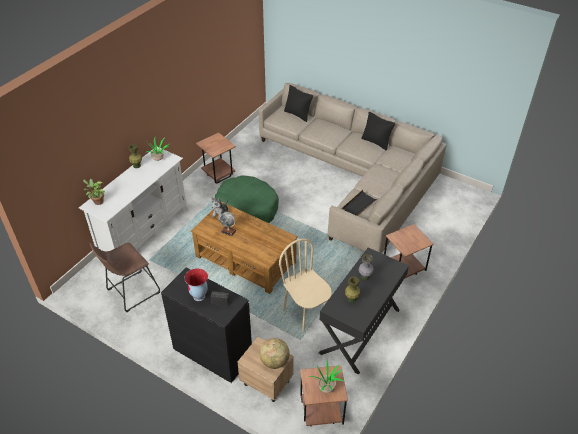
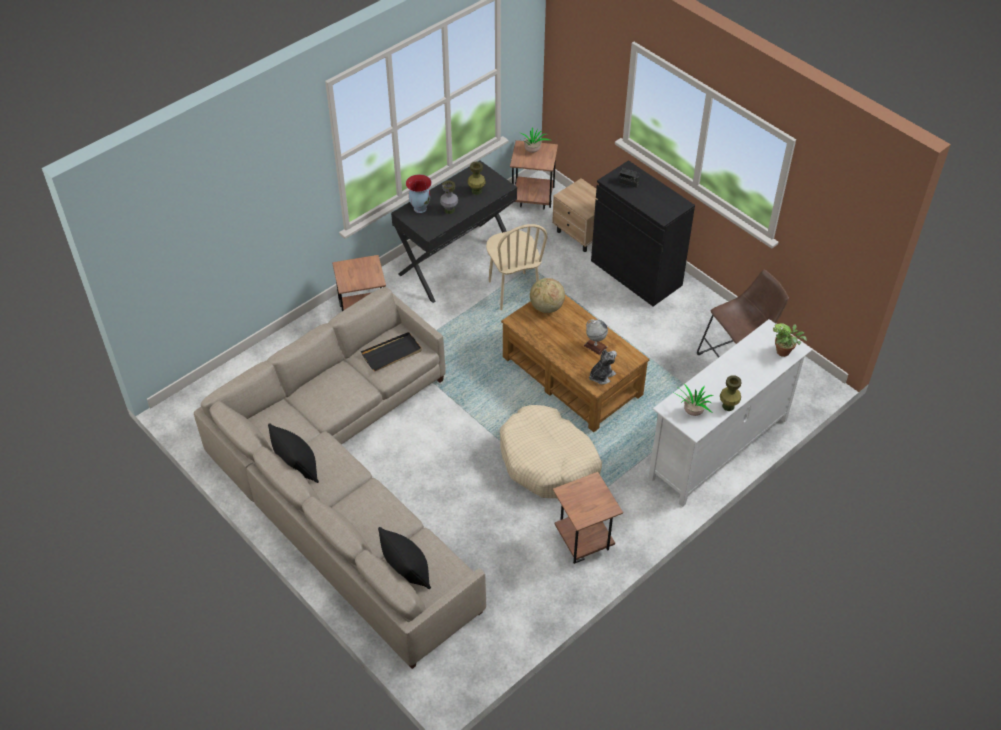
camera: 165 degrees left, 5 degrees up
vase [184,268,208,301] -> vase moved to [406,174,432,213]
green dog bed [215,175,279,223] -> beige dog bed [500,405,602,499]
globe [259,338,290,369] -> globe moved to [530,278,565,313]

